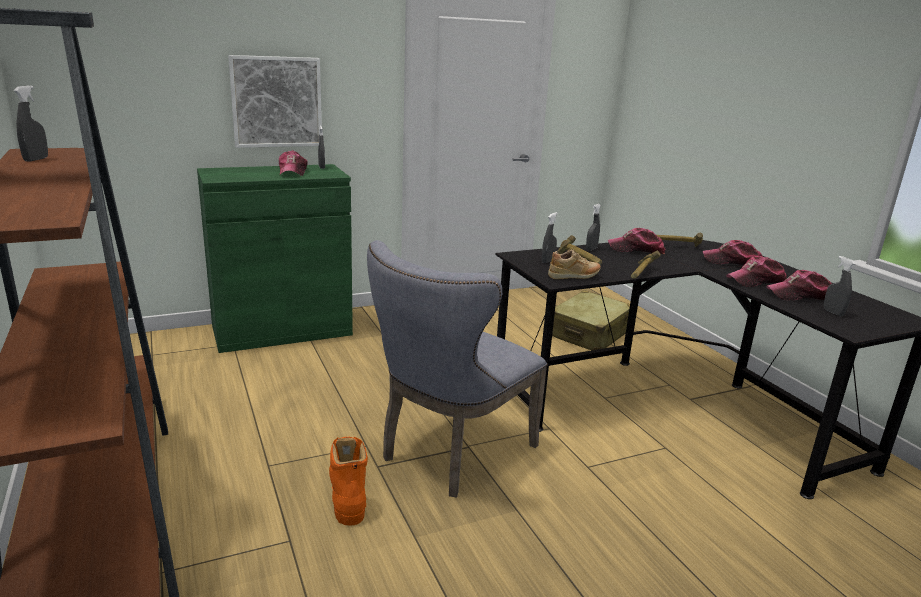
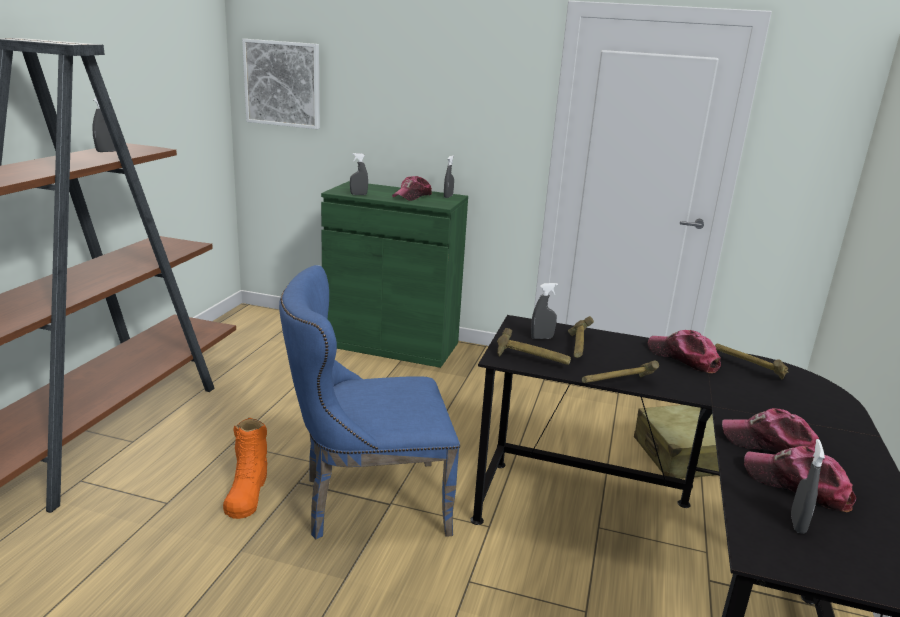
camera: 40 degrees right, 0 degrees up
picture [228,55,322,148] -> picture moved to [242,39,320,129]
orange boot [329,437,368,526] -> orange boot turned 150 degrees clockwise [223,418,267,519]
grey chair [367,240,547,497] -> blue chair [279,265,460,539]
beige shoe [548,249,601,279] -> hammer [497,328,571,365]
grey spray bottle [586,204,601,251] -> grey spray bottle moved to [350,153,368,195]
cap [703,240,763,265] -> none

